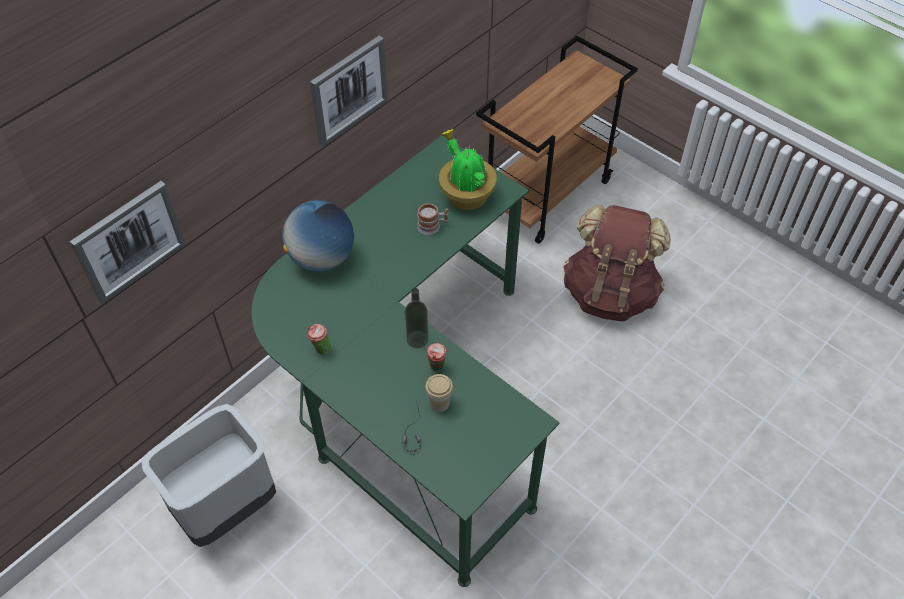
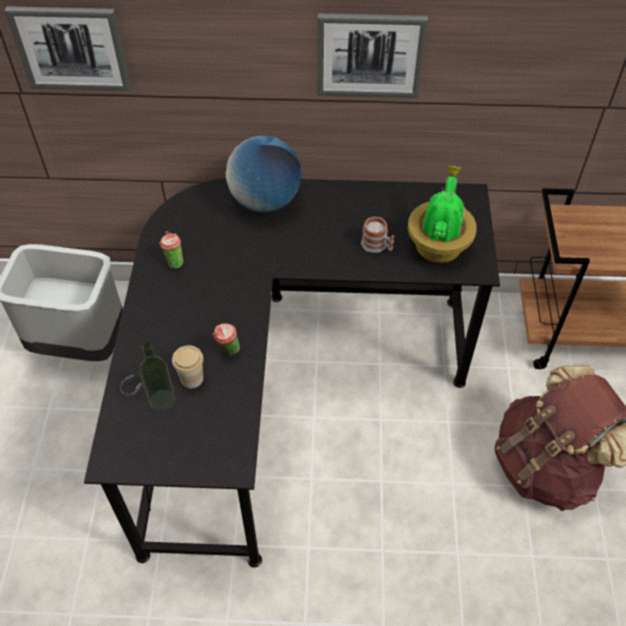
camera: 50 degrees right, 0 degrees up
green desk [251,135,560,587] -> black desk [84,178,500,568]
bottle [405,288,429,348] -> bottle moved to [139,342,175,411]

